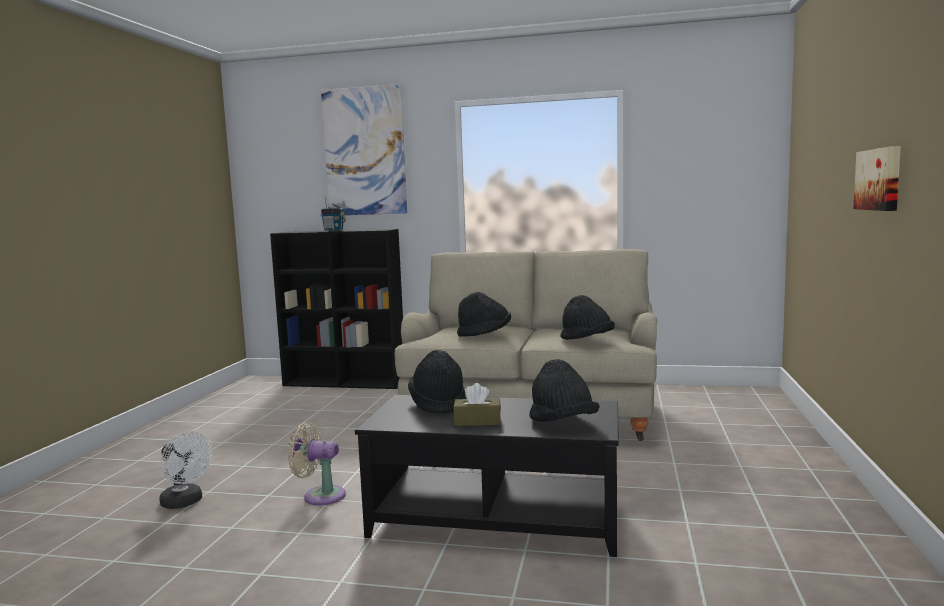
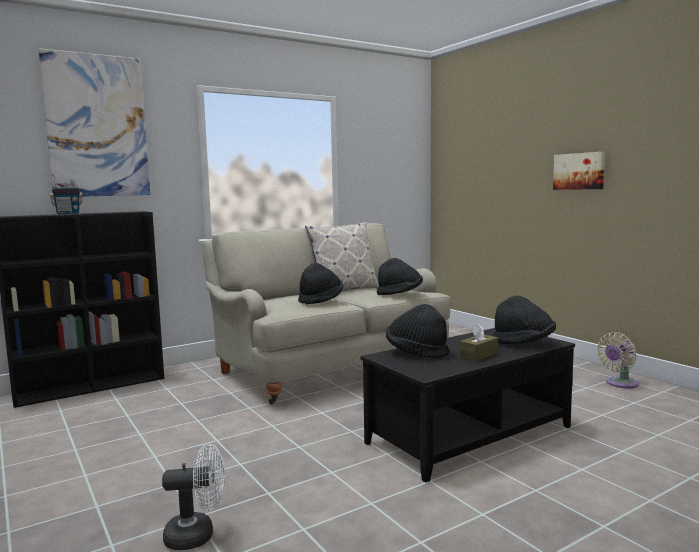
camera: 45 degrees left, 0 degrees up
beige fan [287,422,346,505] -> beige fan moved to [597,332,639,388]
none -> pillow [305,222,379,290]

